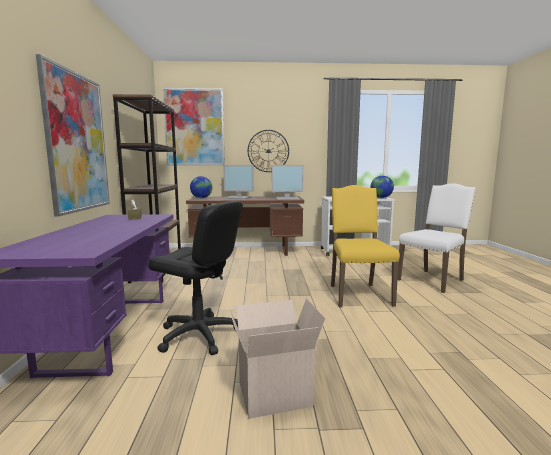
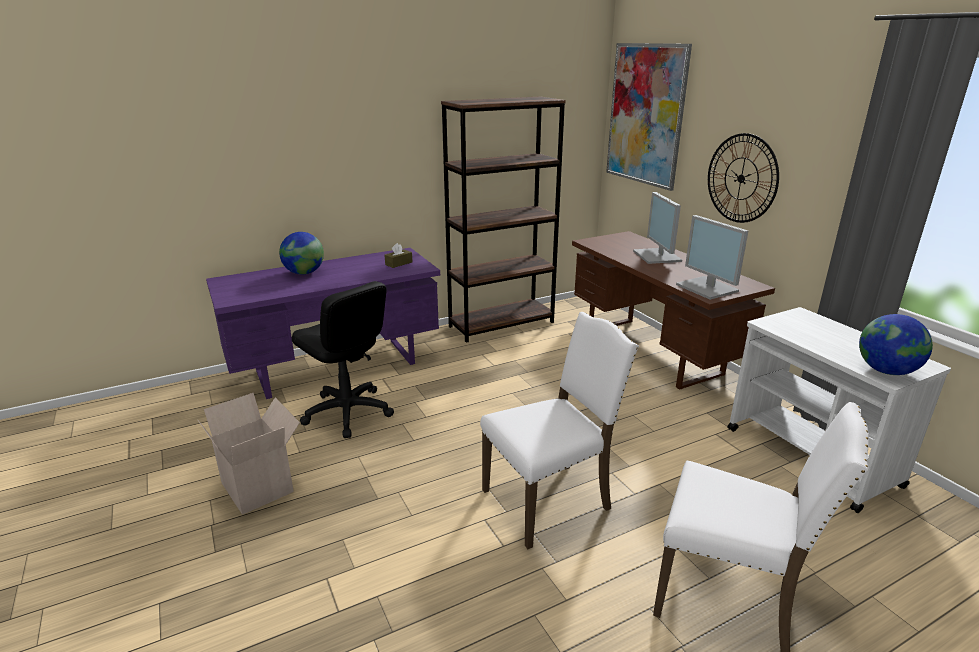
camera: 65 degrees right, 15 degrees up
picture [36,54,110,217] -> none
black office chair [148,201,243,355] -> black office chair turned 45 degrees counterclockwise [292,281,394,438]
globe [190,176,212,198] -> globe moved to [279,232,324,275]
yellow chair [331,185,400,307] -> white chair [480,312,639,549]

